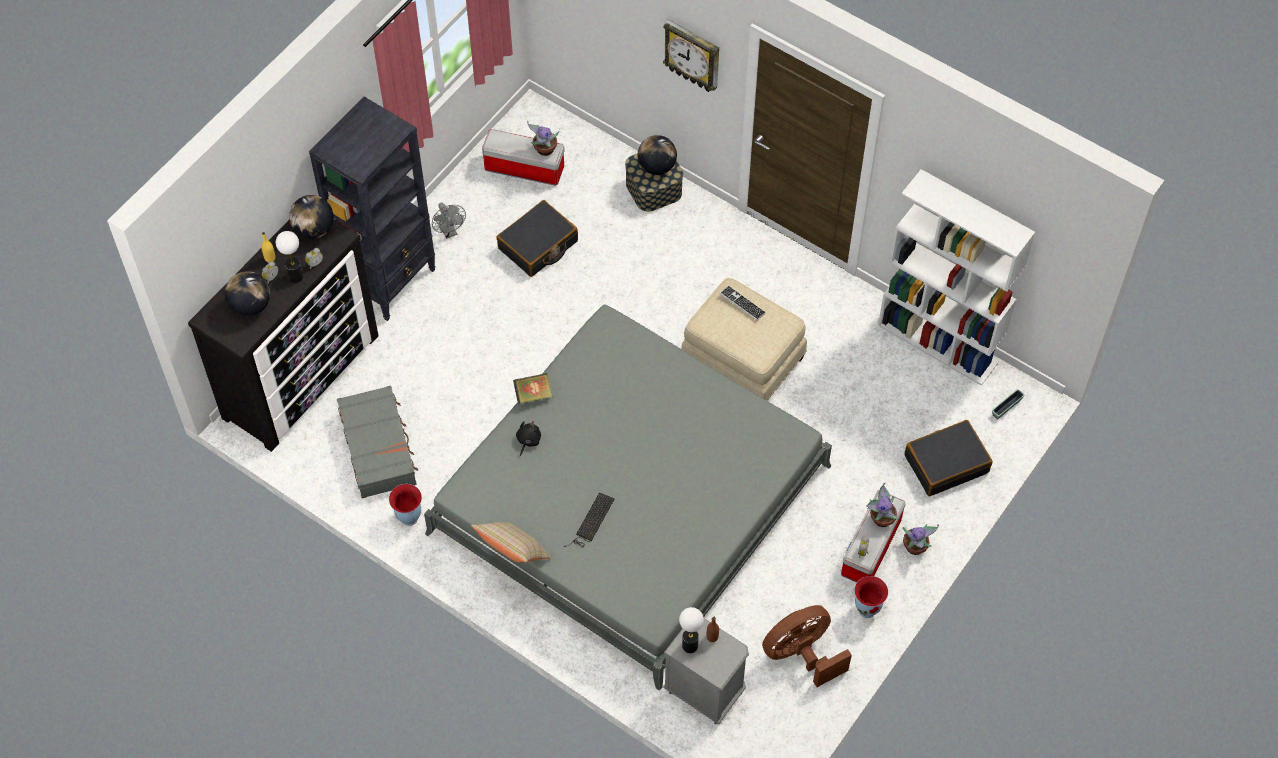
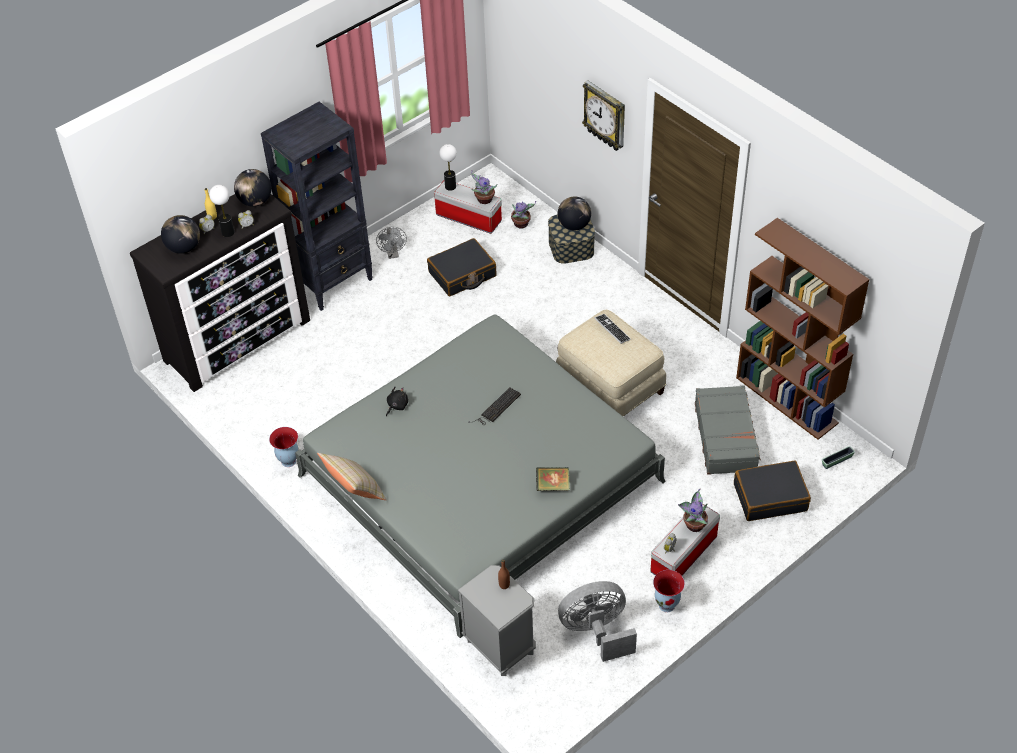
camera: 15 degrees right, 10 degrees down
grey suitcase [337,385,418,498] -> grey suitcase moved to [695,385,761,475]
book [513,373,553,404] -> book moved to [536,467,570,491]
keyboard [564,492,614,548] -> keyboard moved to [474,387,521,426]
table lamp [679,607,704,653] -> table lamp moved to [439,144,457,191]
brown fan [762,605,852,687] -> grey fan [558,581,637,662]
white bookcase [878,169,1035,386] -> brown bookcase [736,218,869,440]
potted plant [903,524,939,555] -> potted plant moved to [511,201,536,229]

